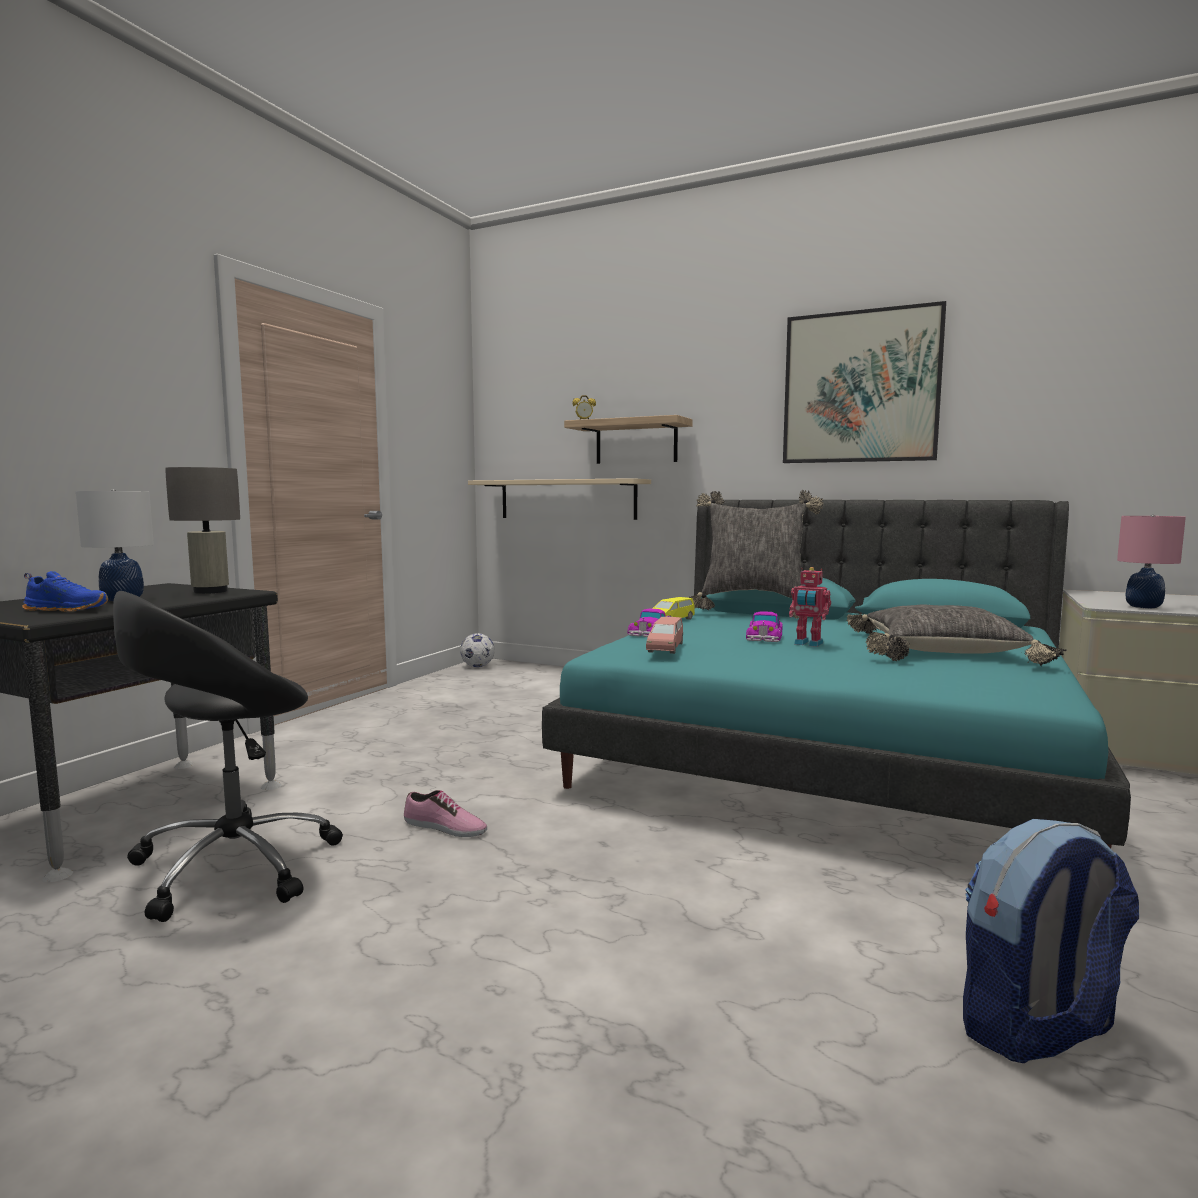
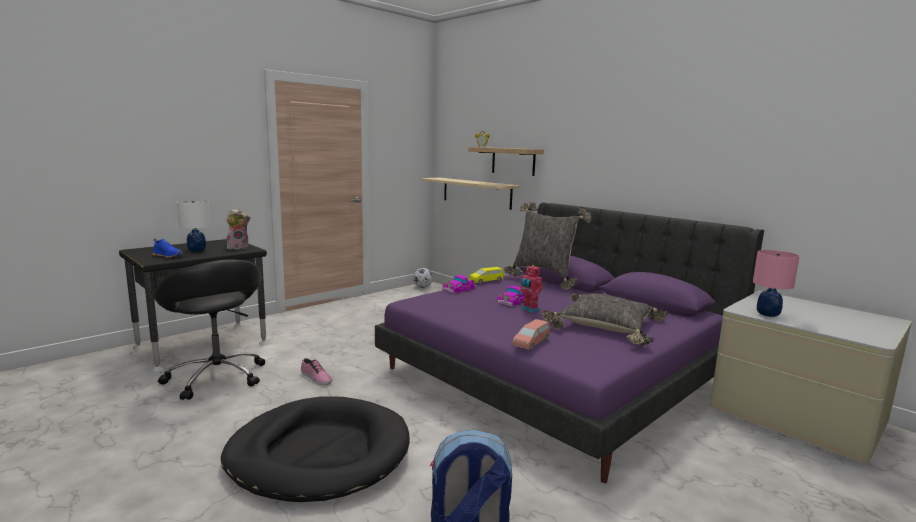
camera: 20 degrees right, 5 degrees up
black office chair [113,591,343,922] -> black office chair turned 105 degrees counterclockwise [154,259,265,400]
grey table lamp [165,467,240,594] -> plush toy [226,209,251,250]
turquoise bed [542,500,1131,848] -> purple bed [375,203,764,483]
pink toy car [646,617,683,654] -> pink toy car moved to [512,319,550,350]
picture [783,301,946,463] -> none
none -> black dog bed [221,396,410,502]

